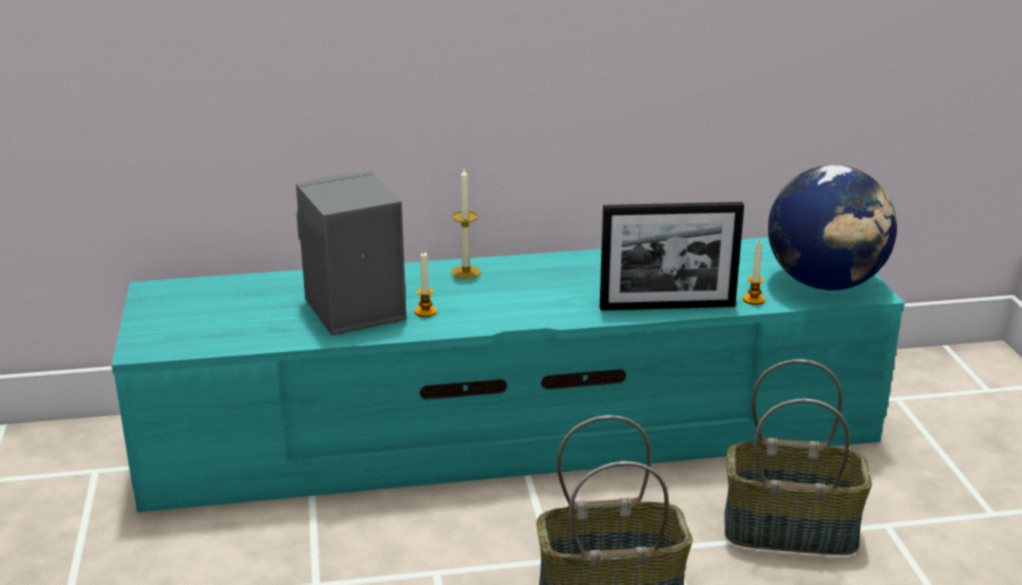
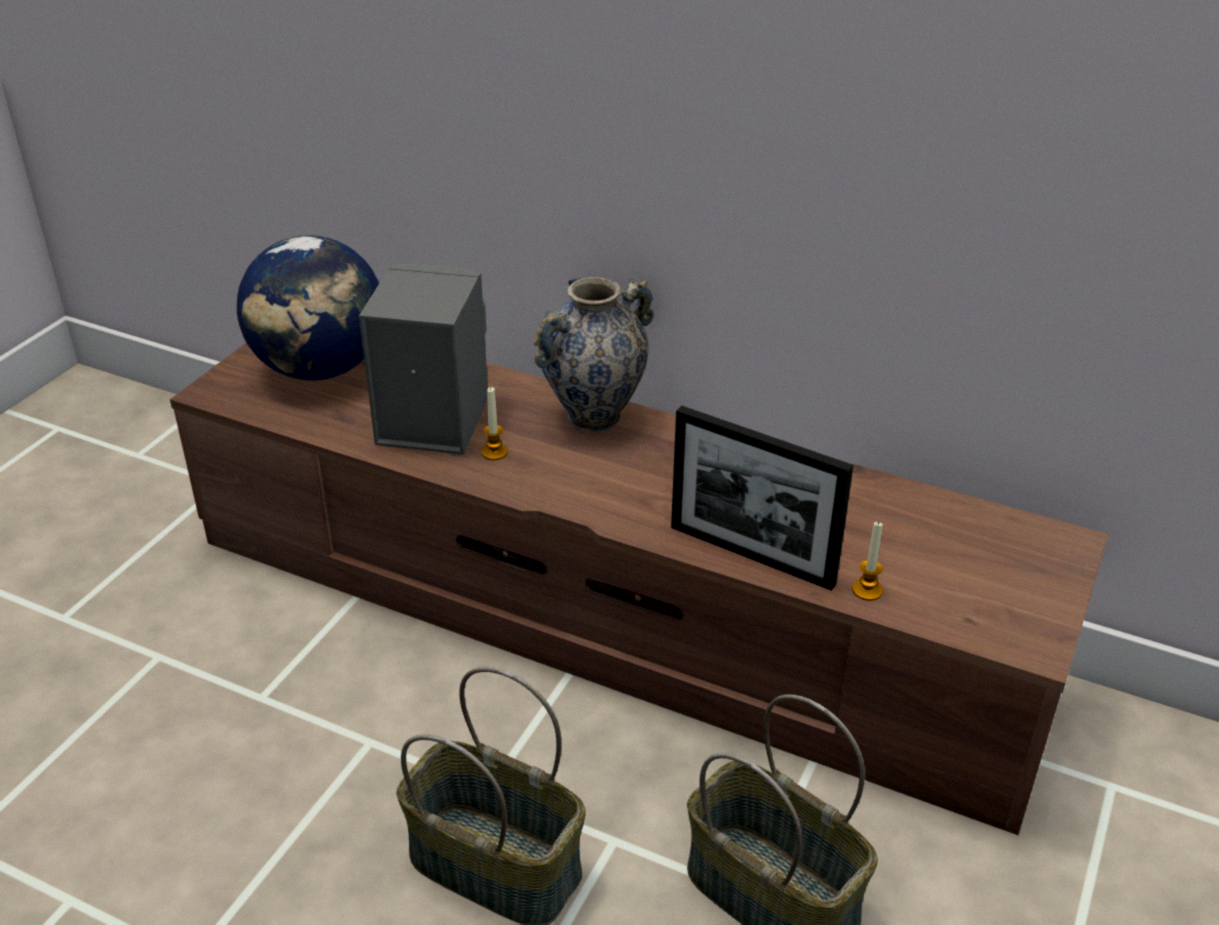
camera: 35 degrees right, 10 degrees up
turquoise tv stand [112,237,905,512] -> brown tv stand [170,343,1108,835]
candle [451,169,481,279] -> vase [534,277,654,432]
globe [768,165,897,290] -> globe moved to [237,235,379,381]

